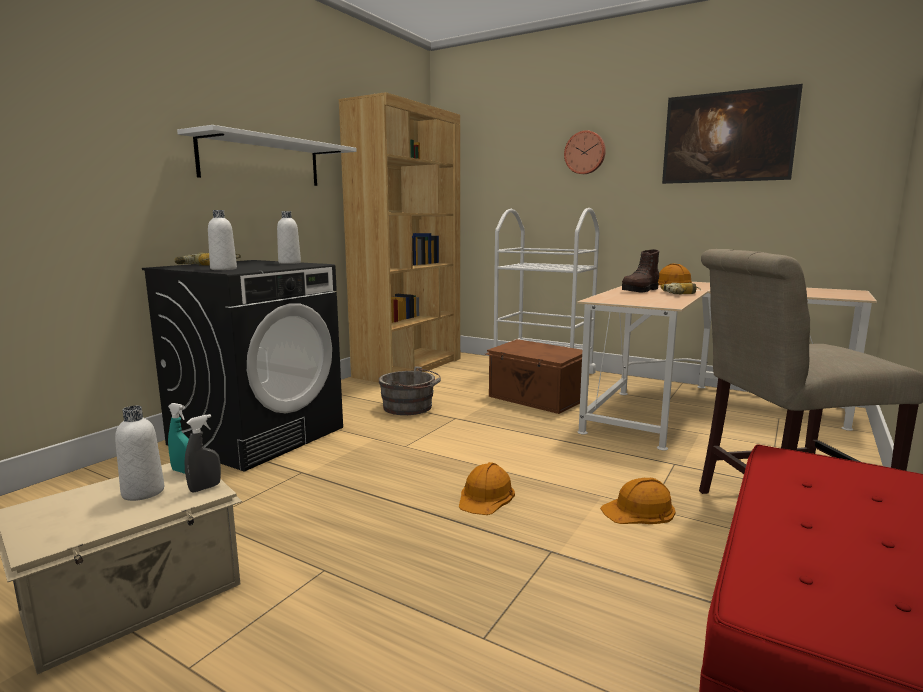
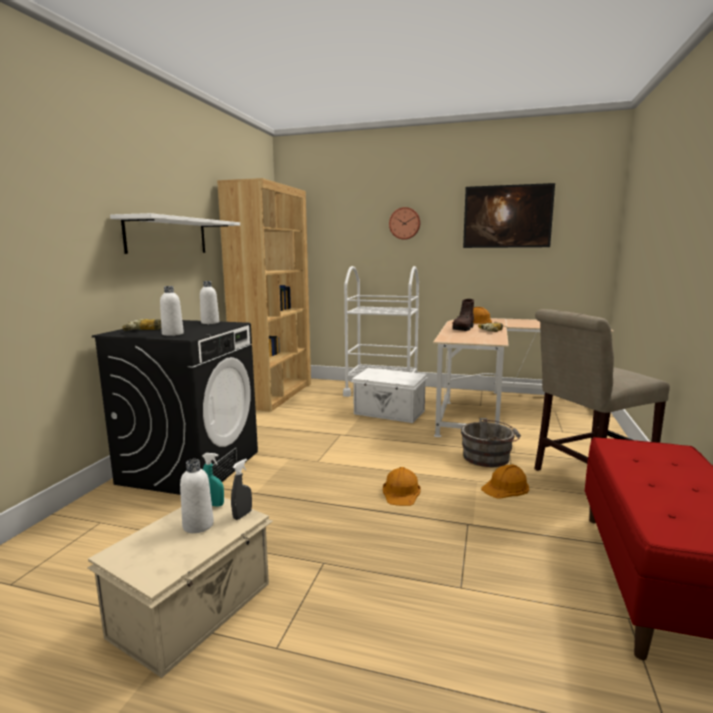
camera: 15 degrees left, 0 degrees up
grey bucket [379,366,441,415] -> grey bucket moved to [461,418,521,467]
brown storage box [486,339,582,414] -> white storage box [351,368,428,423]

